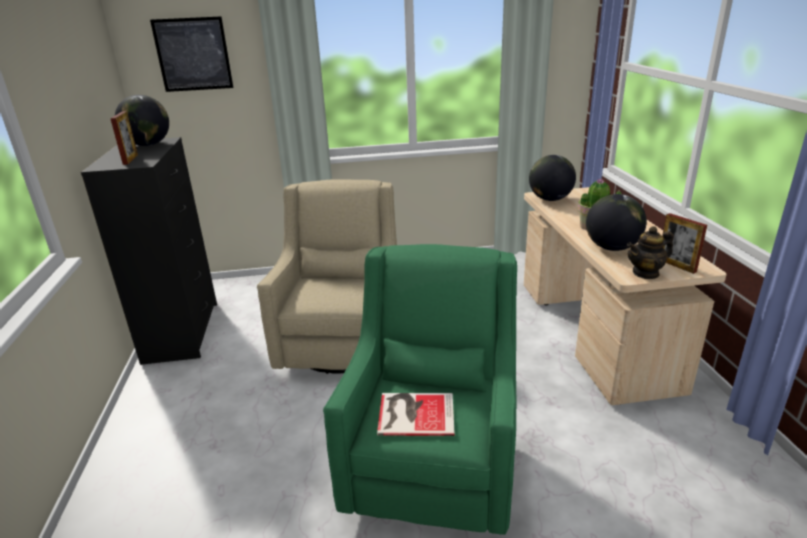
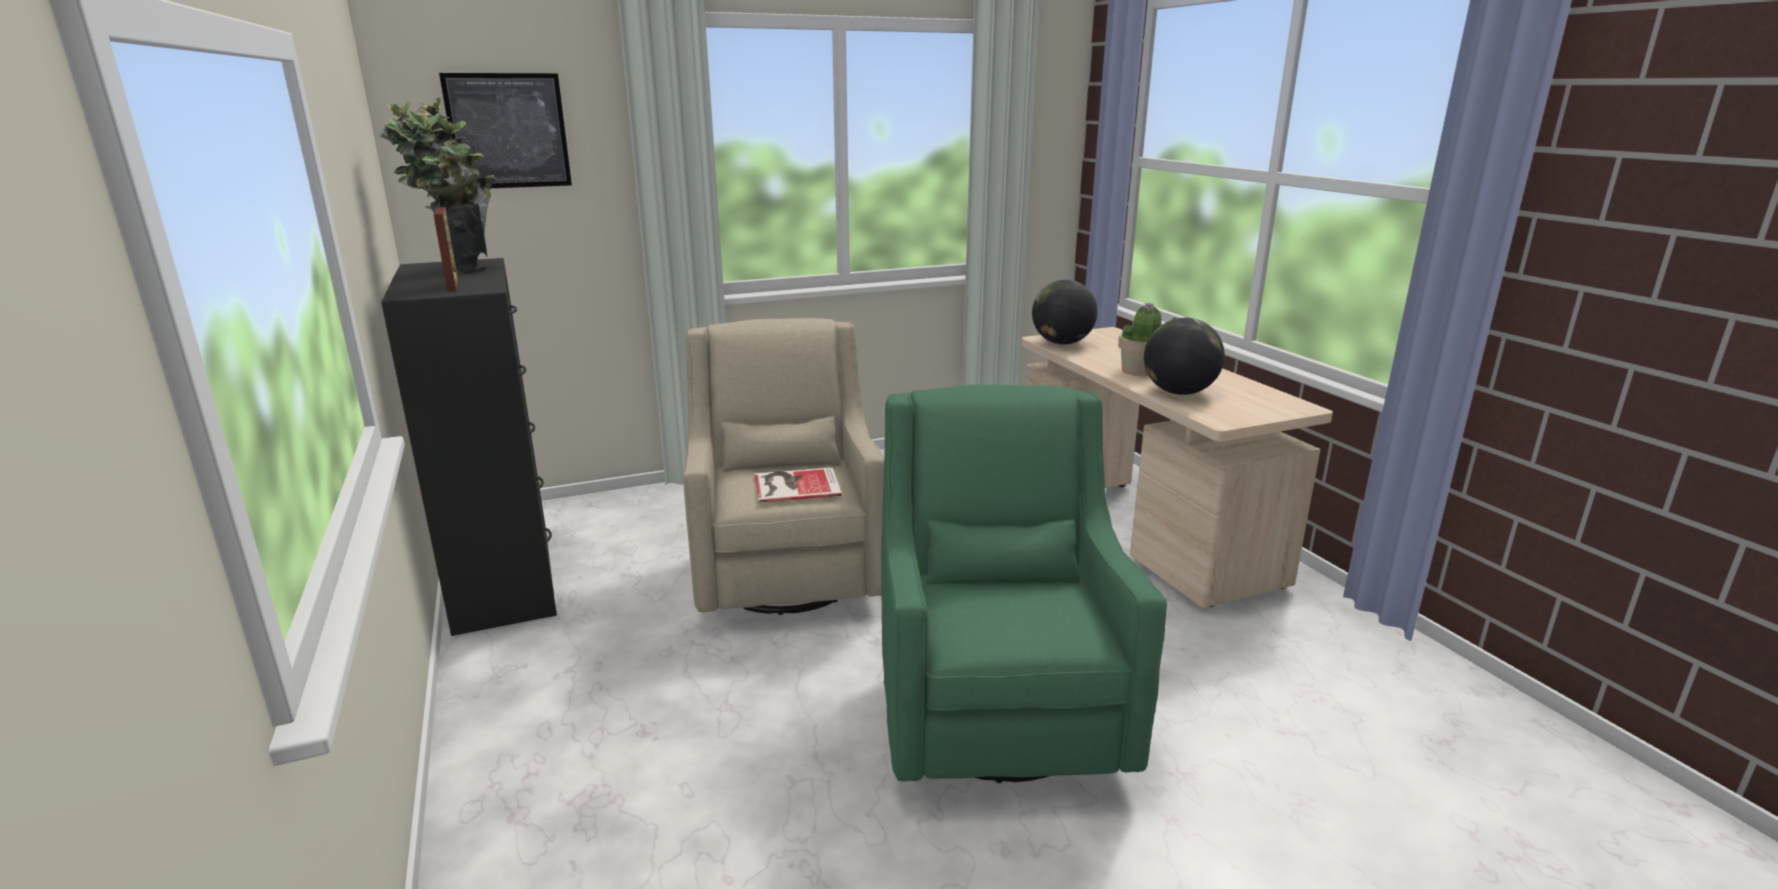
camera: 15 degrees left, 5 degrees down
globe [115,95,169,146] -> potted plant [379,97,496,273]
book [377,393,455,436] -> book moved to [755,467,842,503]
teapot [627,226,674,279] -> none
picture frame [662,213,707,274] -> none

